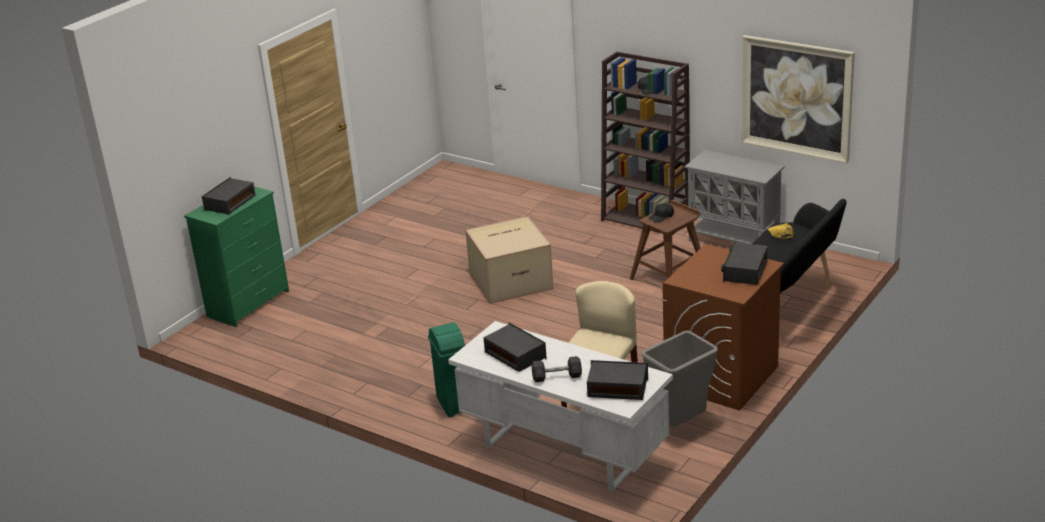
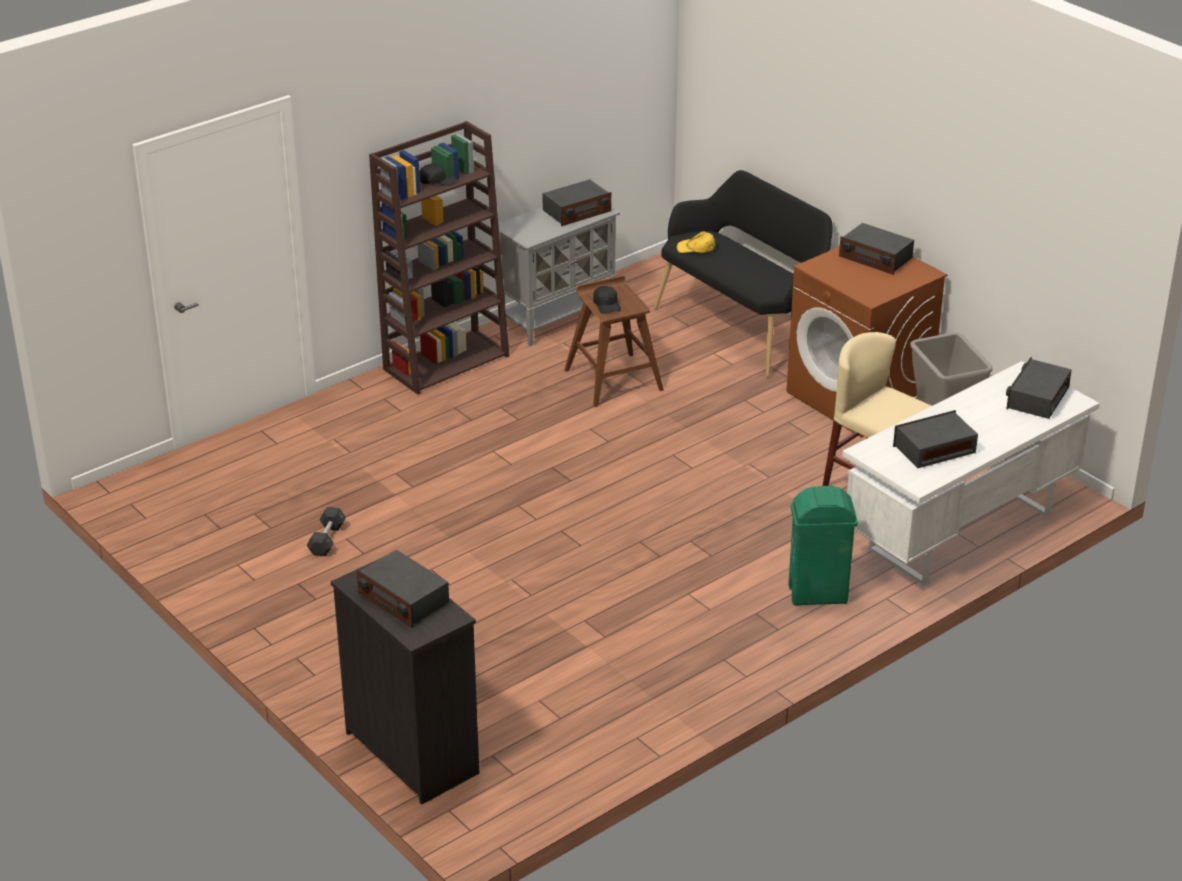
camera: 75 degrees left, 5 degrees up
green dresser [184,186,289,327] -> black dresser [331,557,479,805]
cardboard box [465,216,554,304] -> none
grey dumbbell [532,356,582,382] -> grey dumbbell moved to [307,506,346,556]
picture [741,35,855,163] -> none
none -> radio [542,179,611,226]

